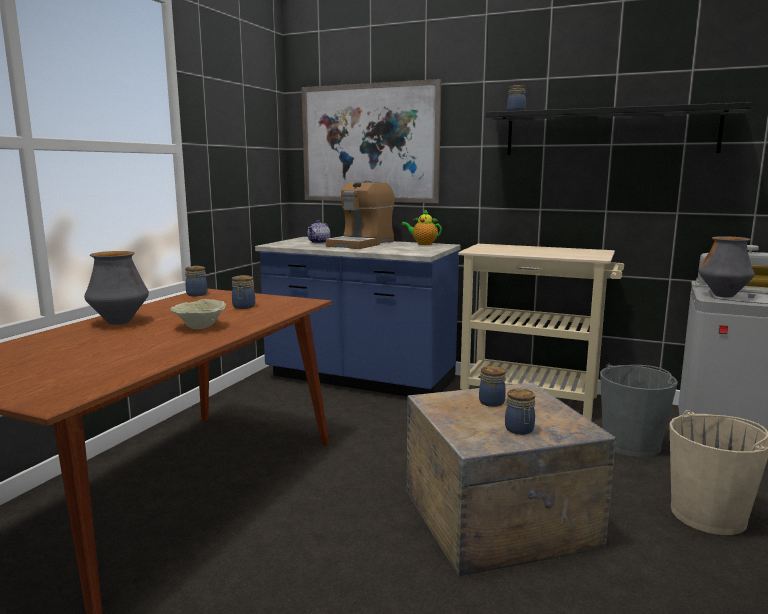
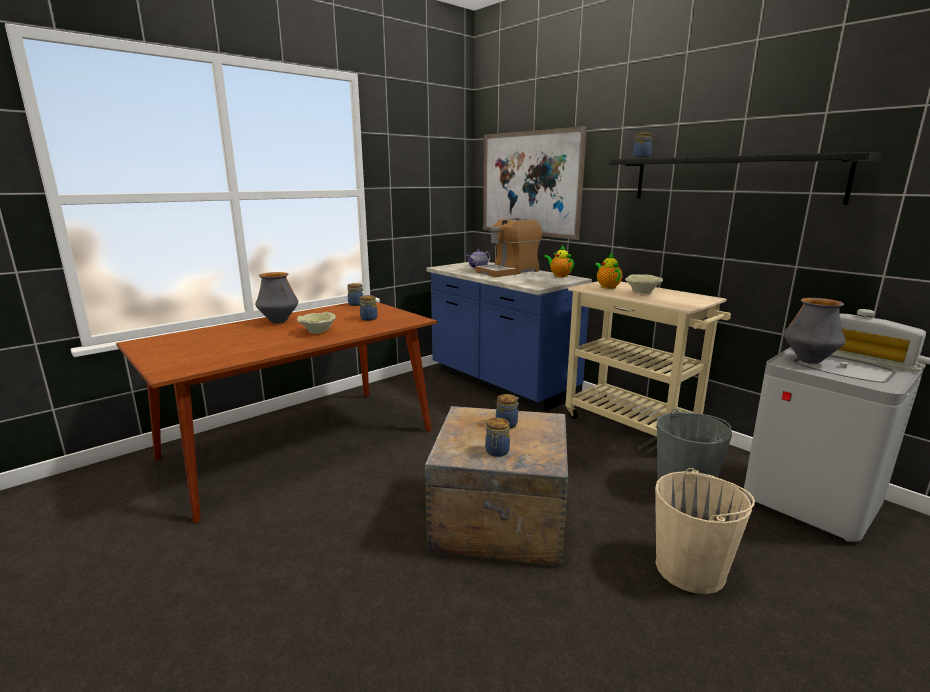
camera: 25 degrees right, 5 degrees up
none -> teapot [595,253,622,289]
none -> beige bowl [625,274,663,294]

